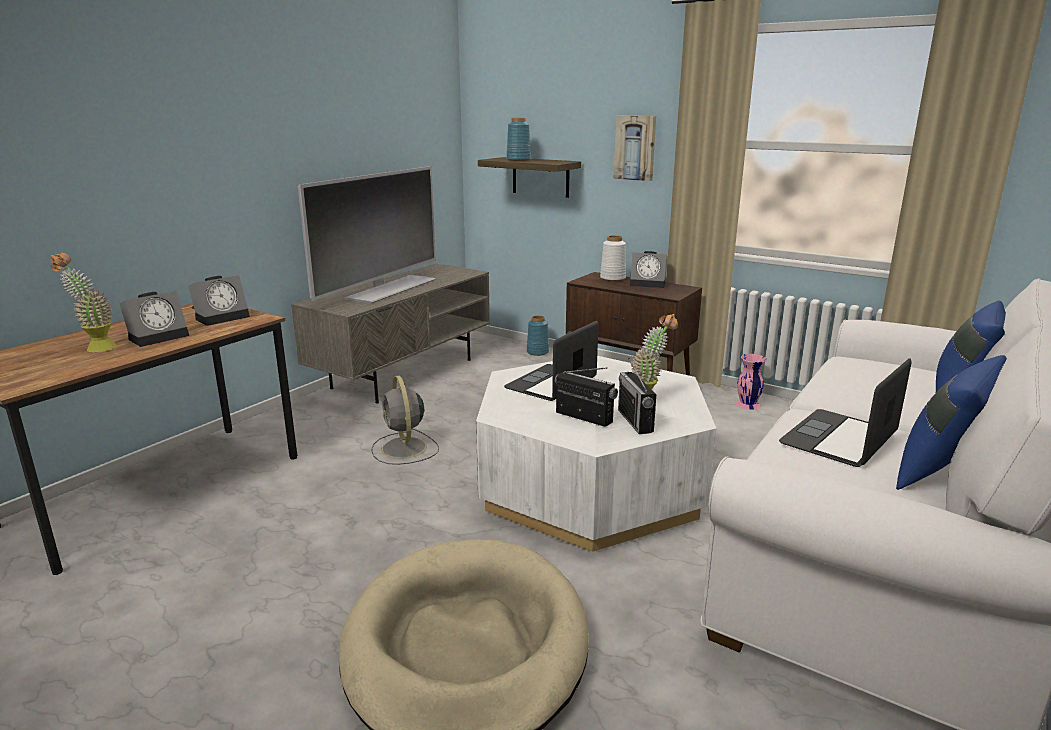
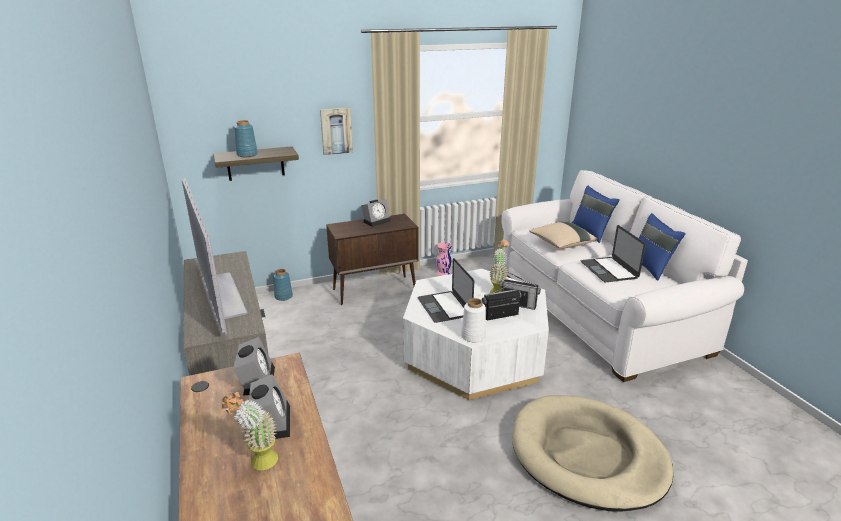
camera: 55 degrees left, 5 degrees up
grey fan [371,375,439,465] -> none
white vase [600,235,626,281] -> white vase moved to [461,298,486,343]
none -> beige pillow [529,221,597,249]

